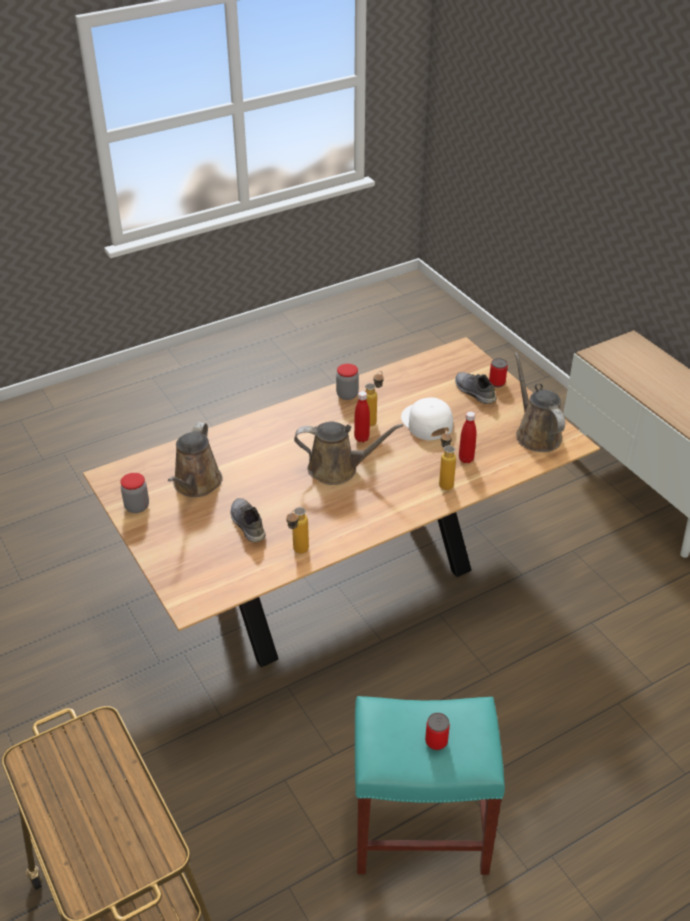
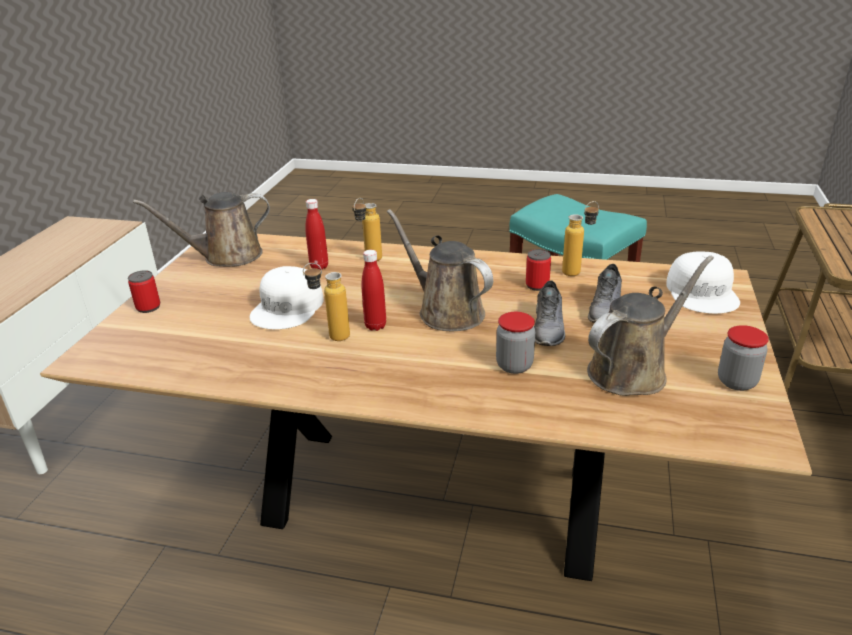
camera: 135 degrees left, 10 degrees down
jar [336,364,359,400] -> jar moved to [496,312,535,374]
can [425,713,450,750] -> can moved to [526,249,551,291]
grey shoe [455,372,497,404] -> grey shoe moved to [534,280,565,346]
brown watering can [514,352,565,452] -> brown watering can turned 45 degrees clockwise [133,192,270,267]
none -> white cap [666,251,740,314]

